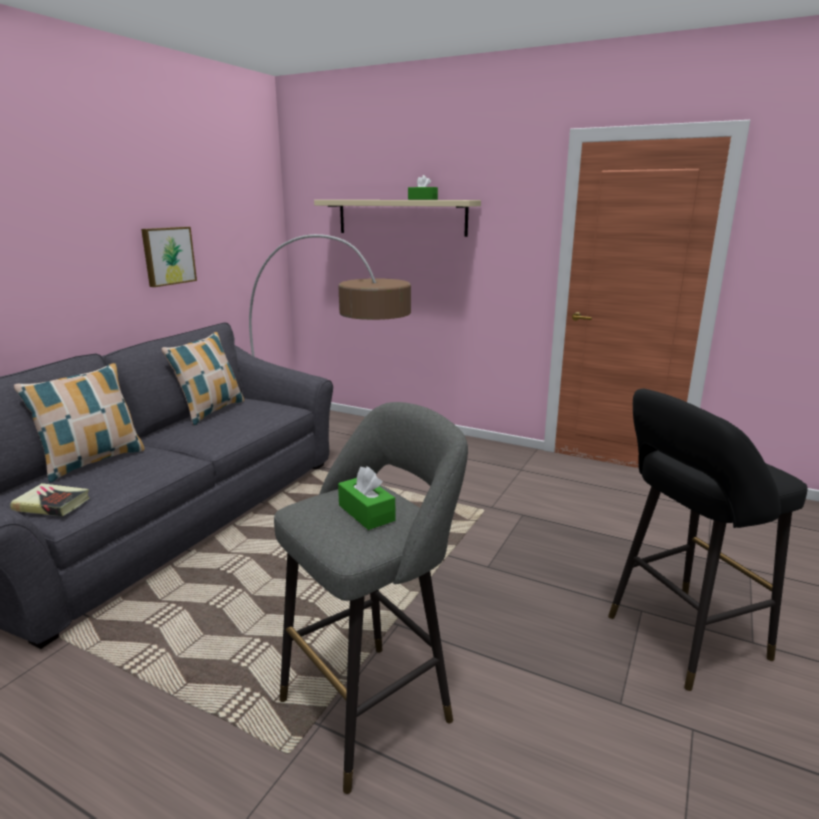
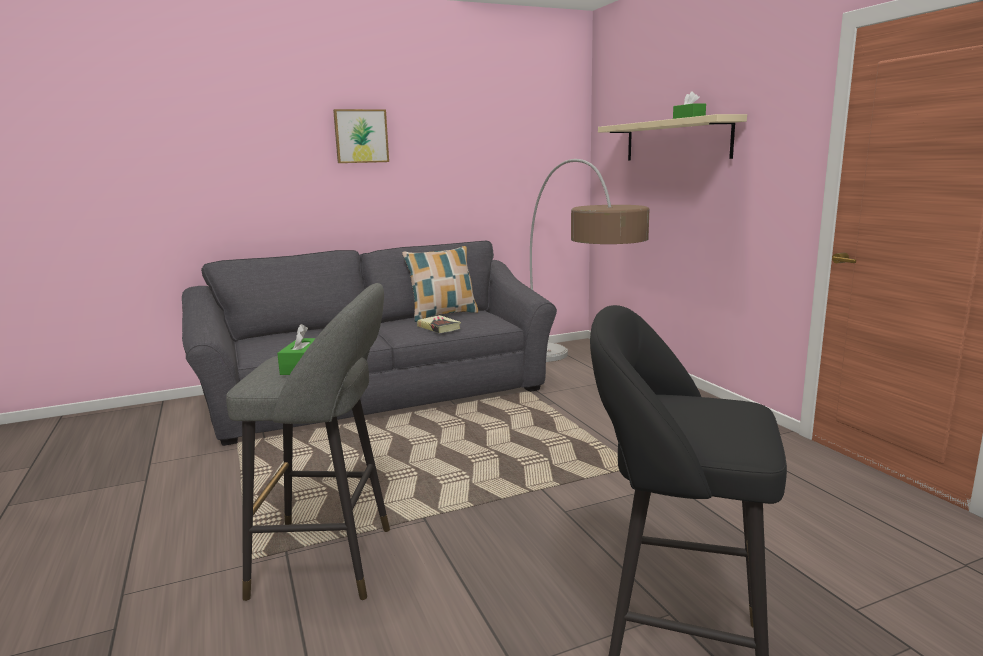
camera: 40 degrees right, 5 degrees down
book [10,483,90,516] -> book moved to [417,315,461,333]
pillow [14,363,145,483] -> none
picture [141,227,197,287] -> picture moved to [333,109,389,163]

